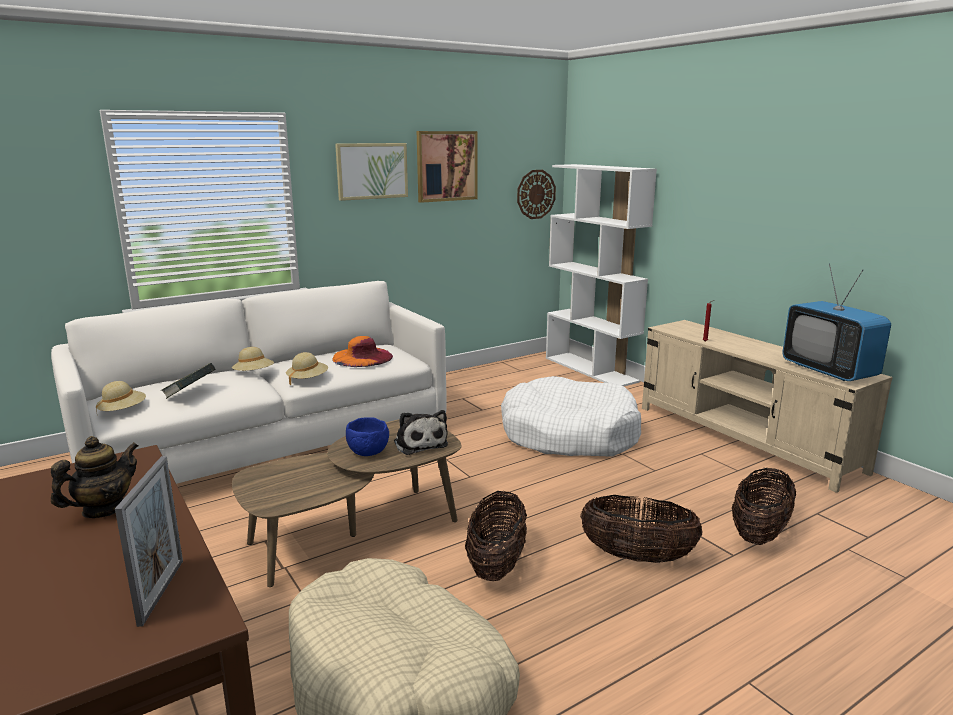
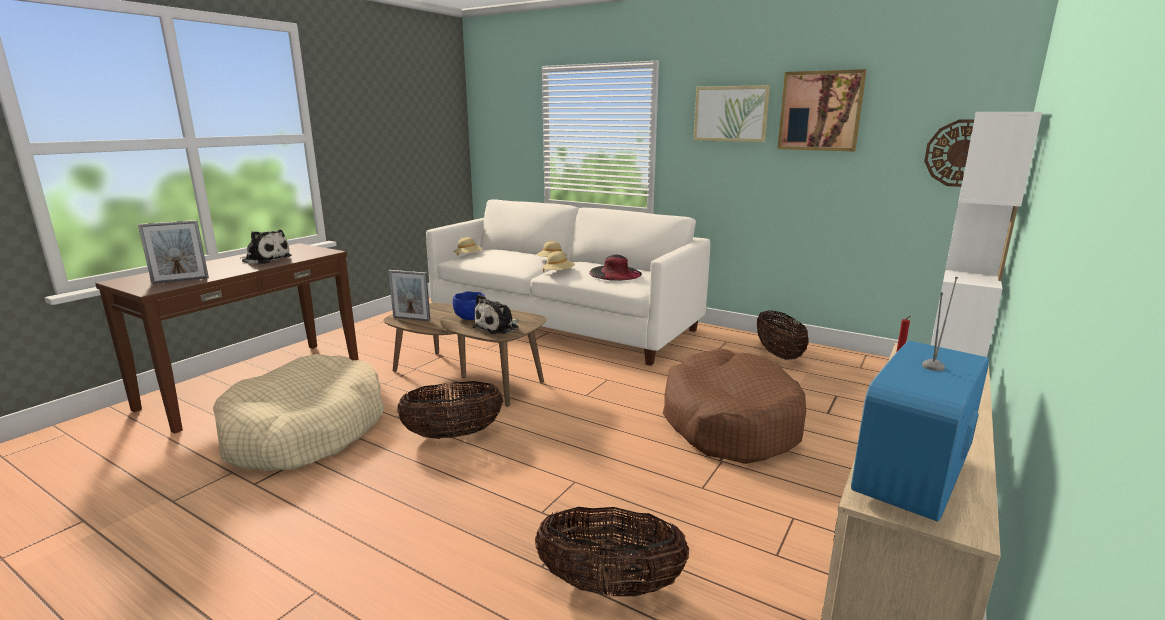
camera: 65 degrees right, 0 degrees up
teapot [51,436,139,518] -> plush toy [241,229,292,264]
book [160,363,216,399] -> none
orange hat [332,336,393,367] -> black hat [589,255,642,281]
white dog bed [501,376,641,457] -> brown dog bed [663,349,806,464]
basket [580,495,702,563] -> basket moved to [757,311,809,360]
none -> picture frame [388,270,431,321]

